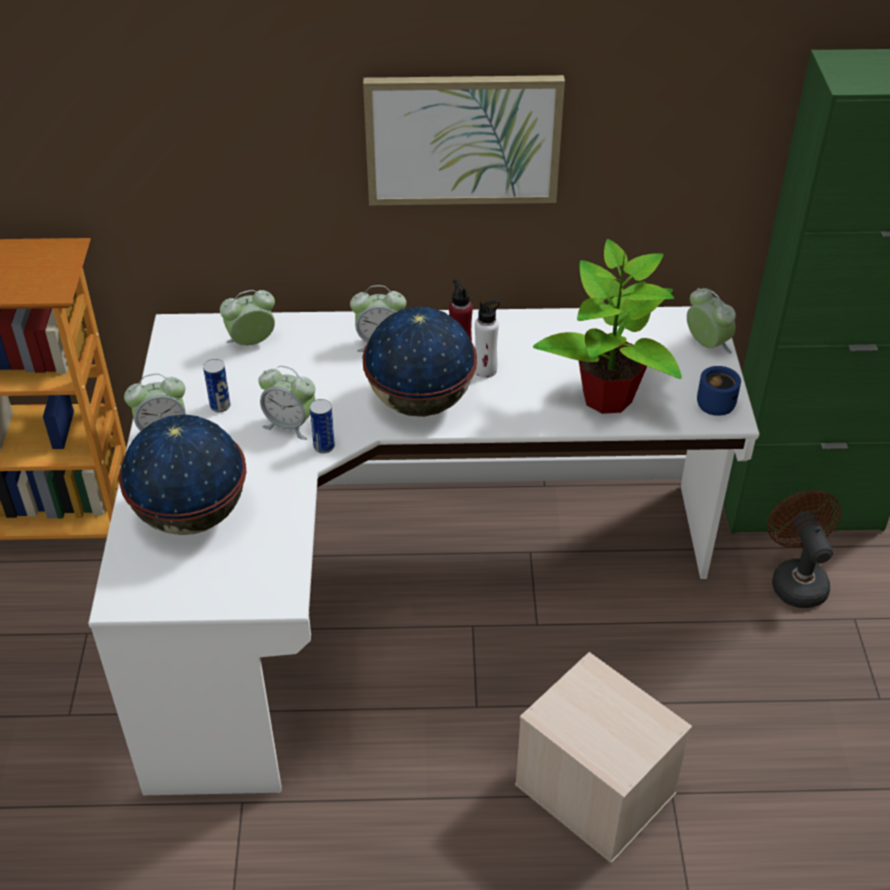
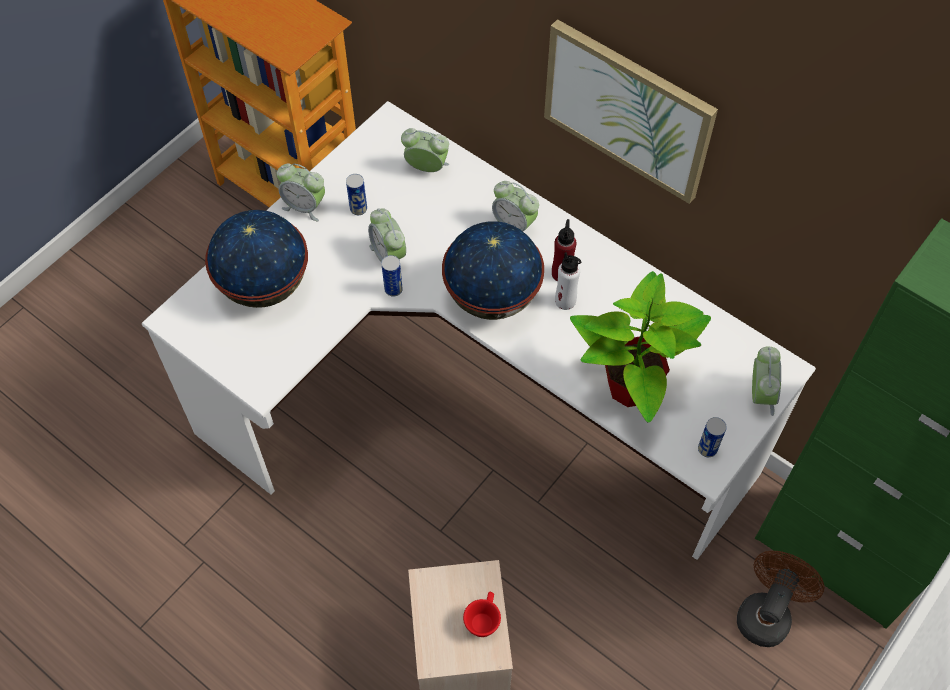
camera: 40 degrees right, 15 degrees up
blue mug [697,366,741,416] -> can [698,417,727,457]
none -> red cup [463,592,501,637]

